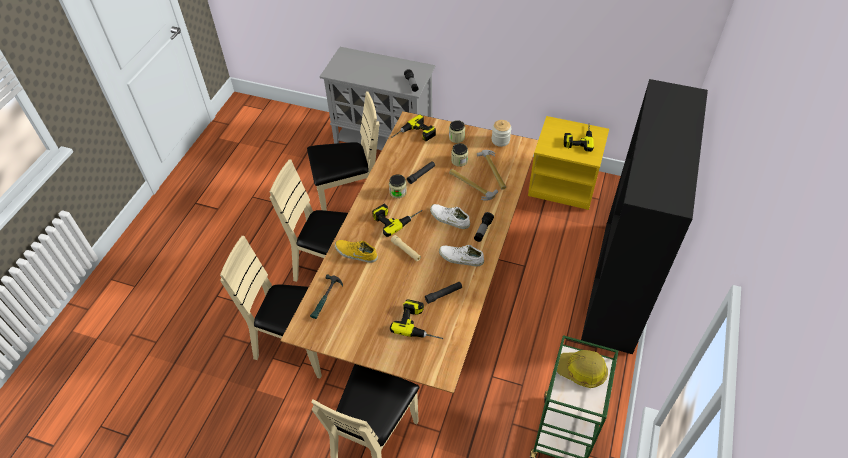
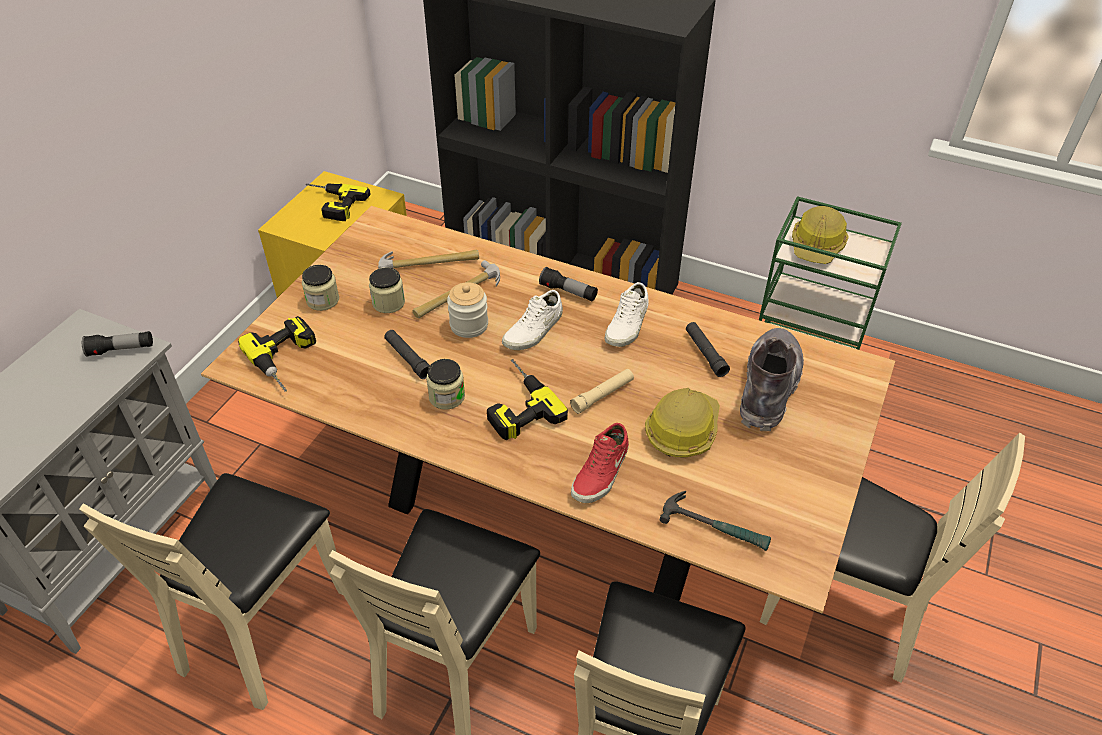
camera: 85 degrees left, 5 degrees down
beige chair [307,92,379,211] -> beige chair turned 150 degrees counterclockwise [79,473,343,710]
yellow shoe [335,240,378,263] -> red shoe [571,423,629,503]
power drill [390,300,443,339] -> grey boot [740,328,804,431]
jar [492,120,512,147] -> jar moved to [447,282,488,338]
none -> hard hat [645,388,720,458]

